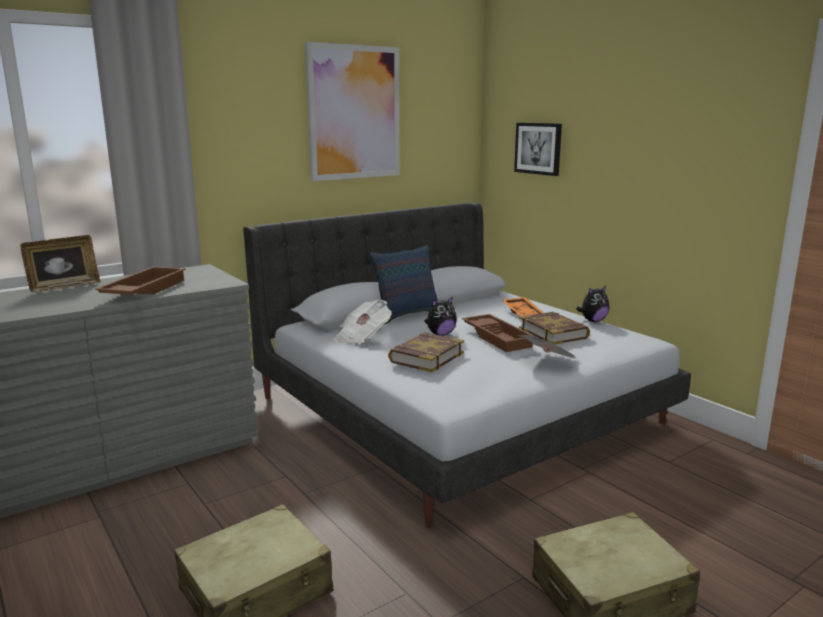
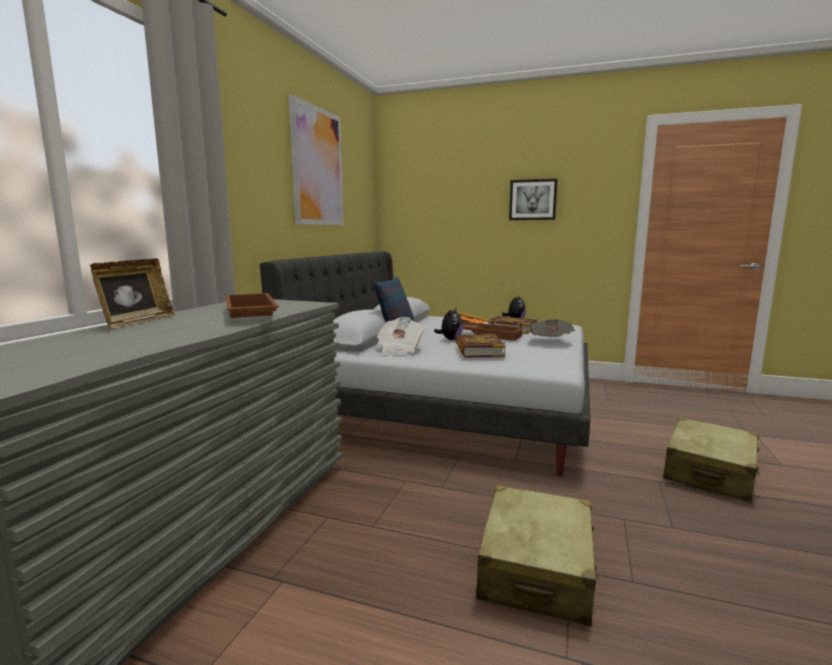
camera: 35 degrees left, 5 degrees down
picture [514,123,562,176] -> picture moved to [509,179,558,220]

